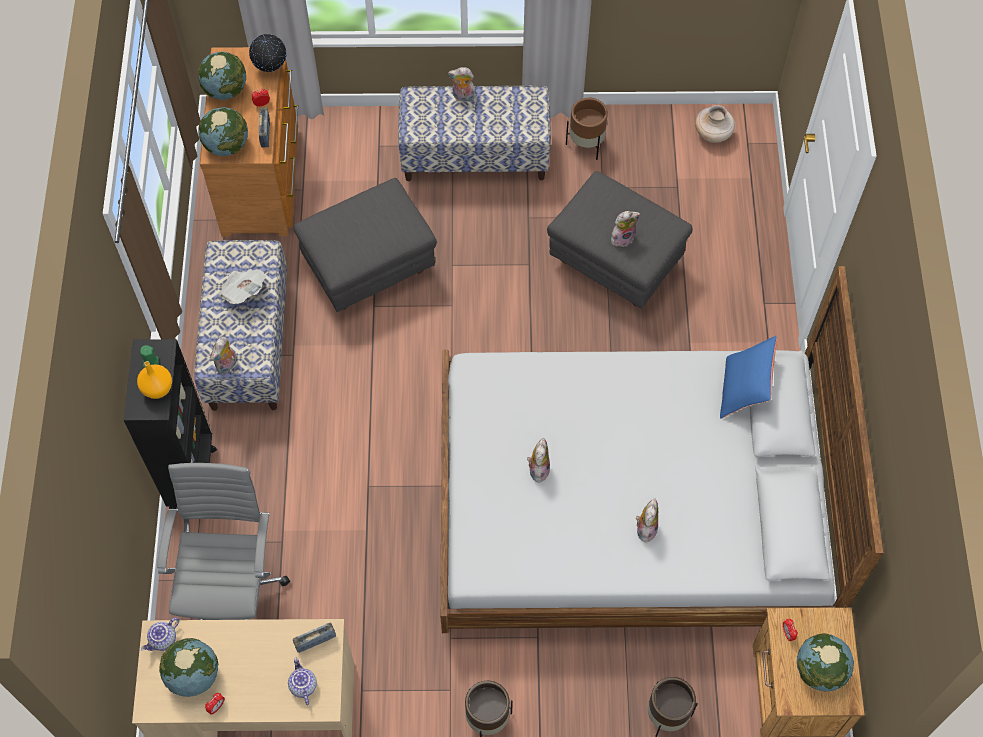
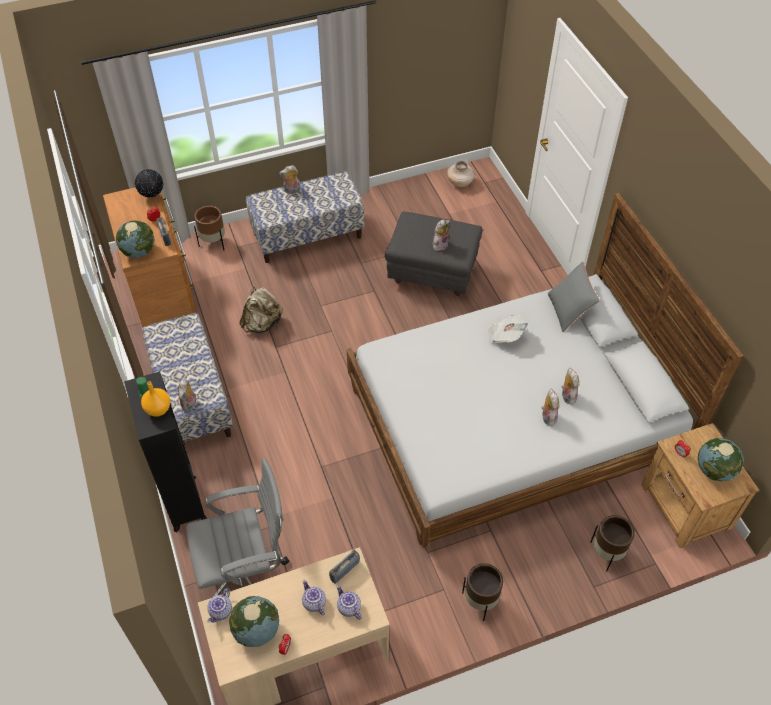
camera: 20 degrees left, 10 degrees down
grey office chair [157,463,290,620] -> grey office chair turned 90 degrees clockwise [186,458,289,598]
globe [198,52,246,100] -> none
newspaper [218,269,266,304] -> newspaper moved to [488,315,529,343]
grey ottoman [294,178,437,312] -> beige backpack [240,286,283,333]
plush toy [527,438,550,483] -> plush toy moved to [562,368,579,405]
brown planter [566,98,608,160] -> brown planter moved to [194,206,225,250]
blue pillow [720,336,777,419] -> grey pillow [548,262,600,332]
none -> teapot [302,580,326,615]

